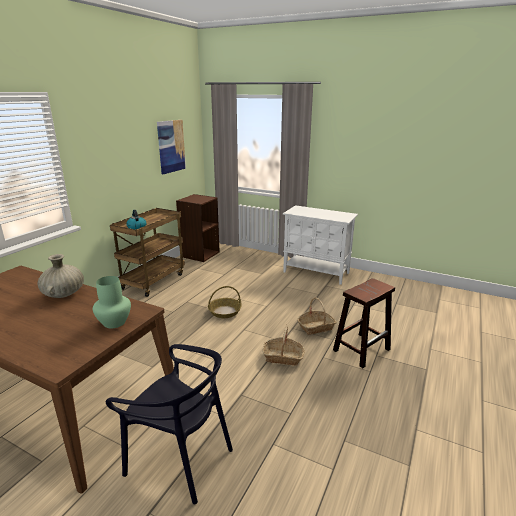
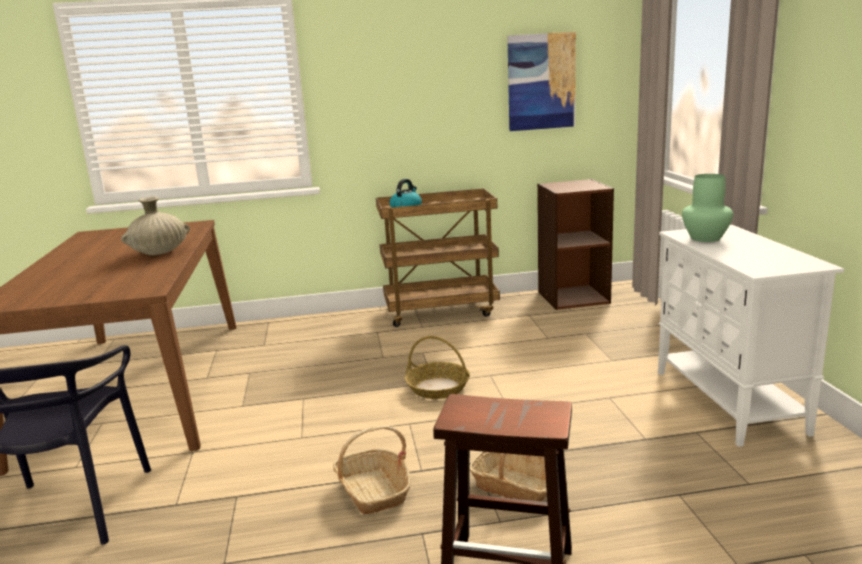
camera: 55 degrees right, 5 degrees down
green vase [93,276,131,329] -> green vase moved to [682,174,733,242]

